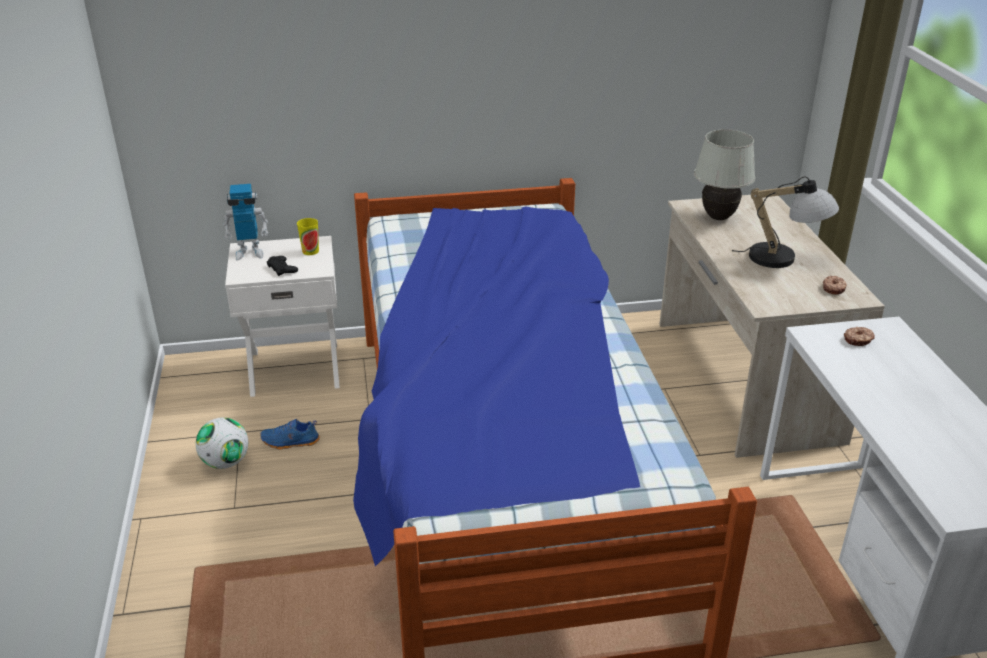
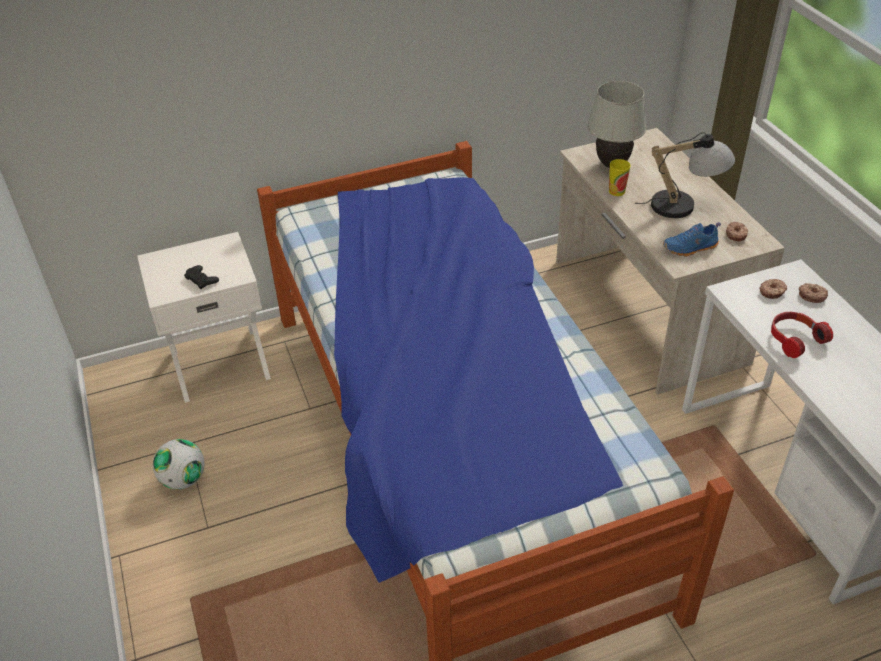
camera: 10 degrees left, 10 degrees up
toy robot [223,184,268,261] -> none
blue shoe [260,419,320,450] -> blue shoe moved to [663,222,721,256]
cup [297,218,319,255] -> cup moved to [609,159,631,196]
none -> headphones [771,312,833,358]
none -> donut [799,283,828,303]

